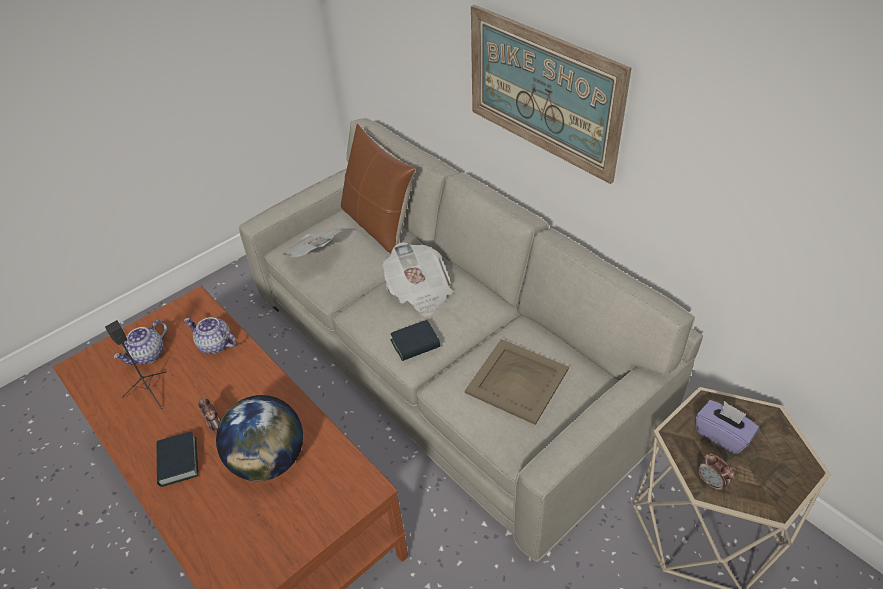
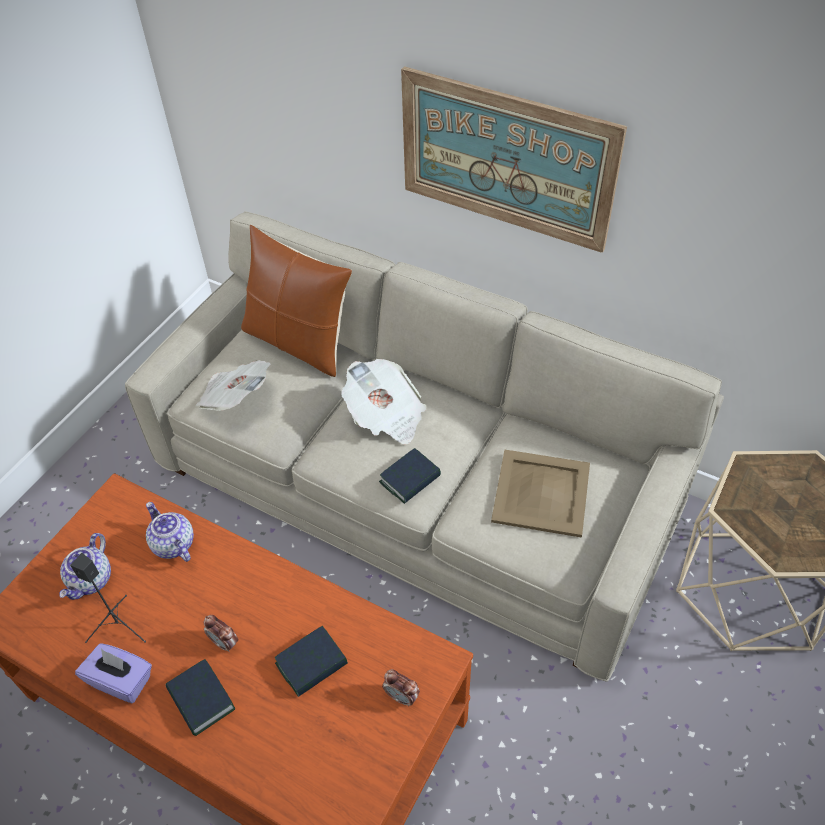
camera: 20 degrees left, 5 degrees up
teapot [184,317,237,354] -> teapot turned 45 degrees clockwise [146,502,194,562]
globe [216,395,303,481] -> book [275,626,348,697]
purple tissue box [696,400,759,454] -> purple tissue box moved to [75,643,152,704]
alarm clock [698,453,734,491] -> alarm clock moved to [382,669,420,707]

